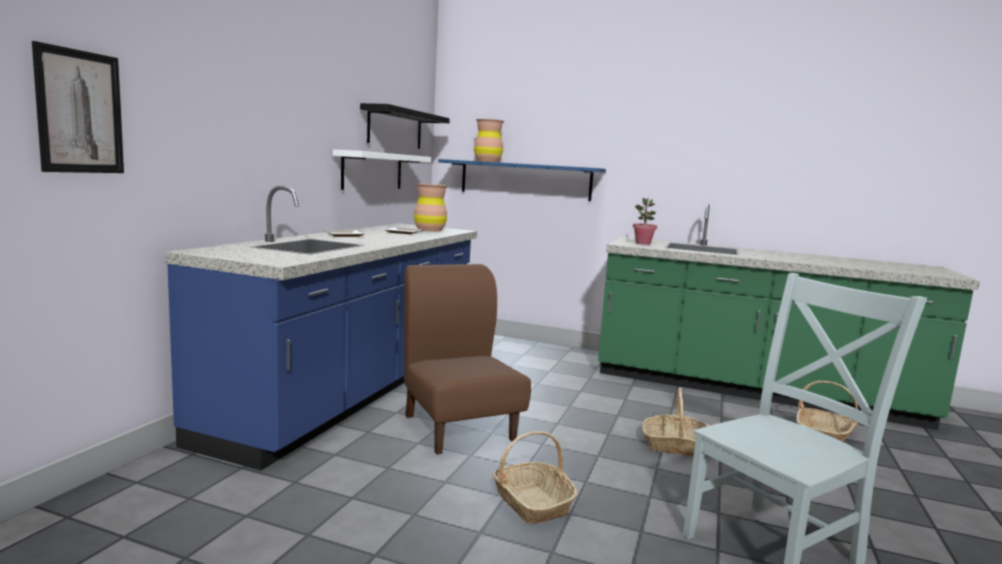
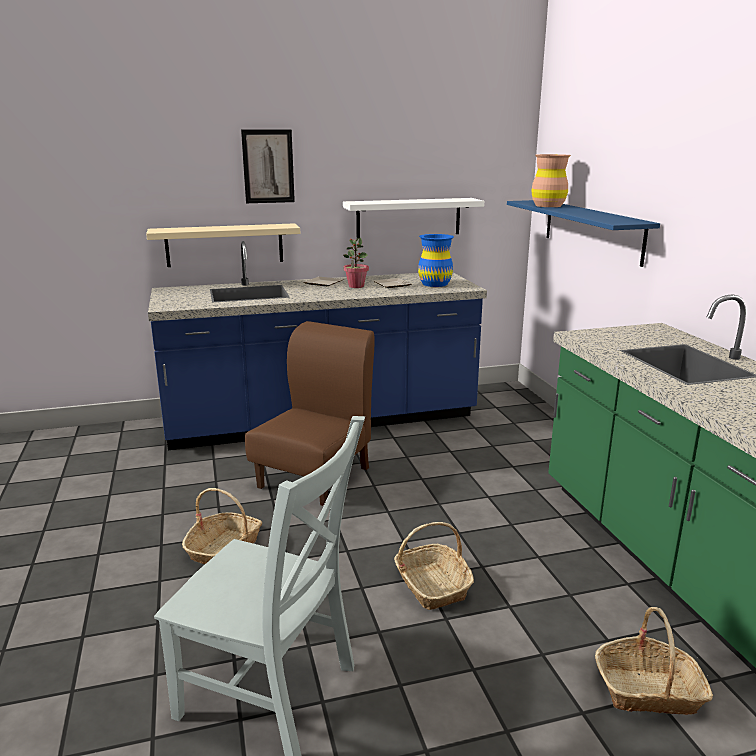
camera: 55 degrees right, 10 degrees up
picture [32,41,124,173] -> picture moved to [241,129,295,203]
black shelf [360,103,450,149] -> none
brown vase [414,184,448,232] -> blue vase [418,234,454,287]
potted plant [633,198,657,245] -> potted plant moved to [343,238,369,288]
none -> beige shelf [146,223,300,267]

